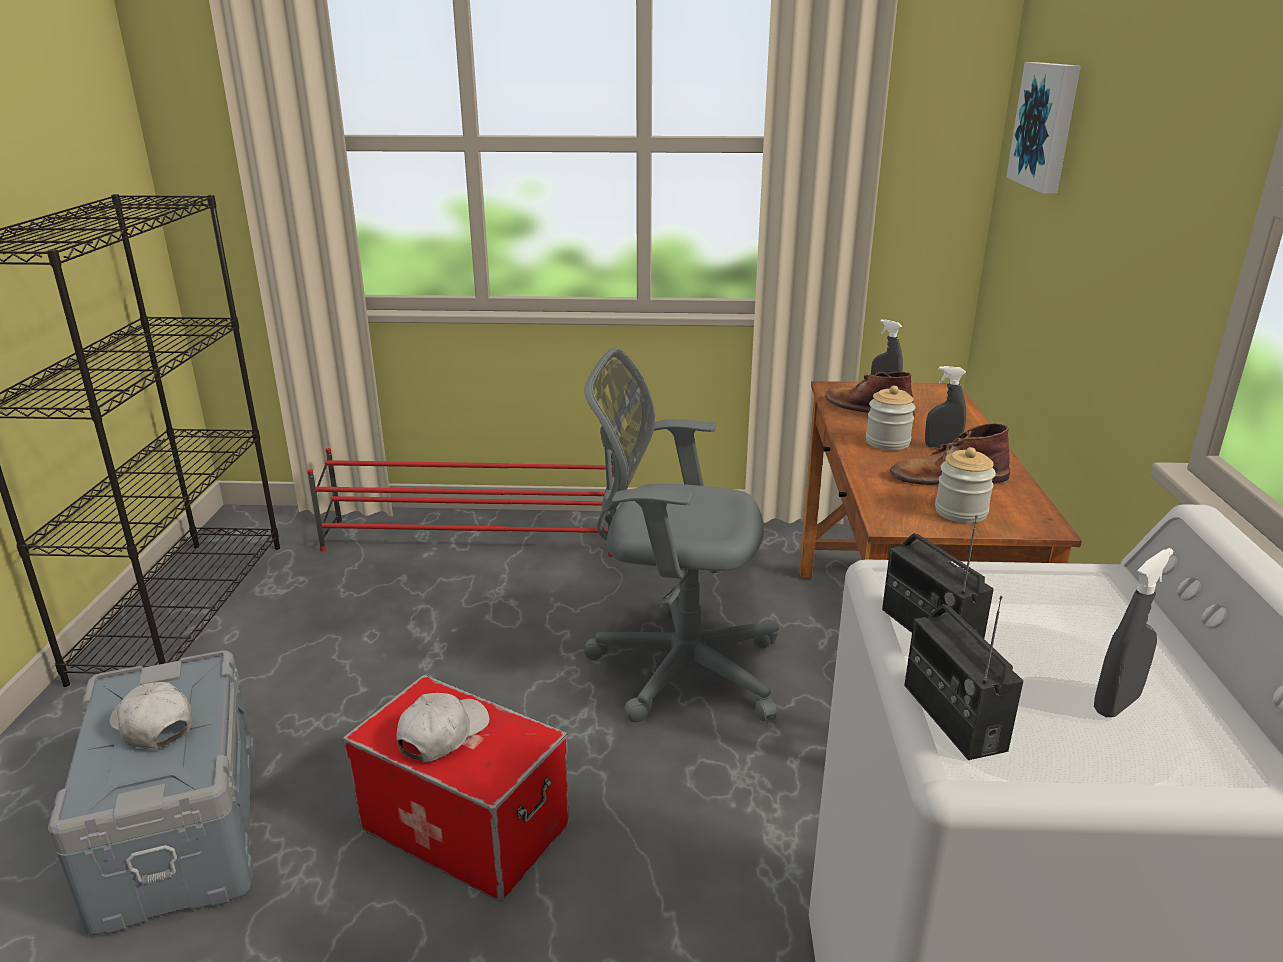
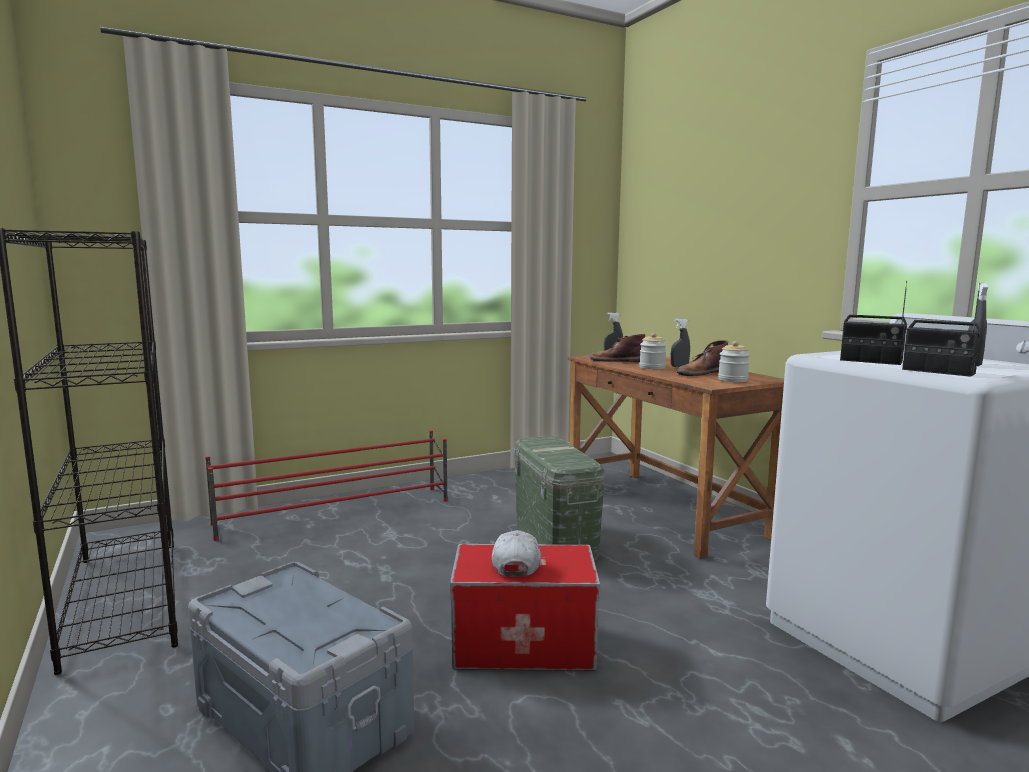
camera: 30 degrees left, 15 degrees down
white cap [110,682,192,750] -> none
grey office chair [583,347,779,722] -> green storage box [513,436,606,561]
picture [1006,62,1081,194] -> none

